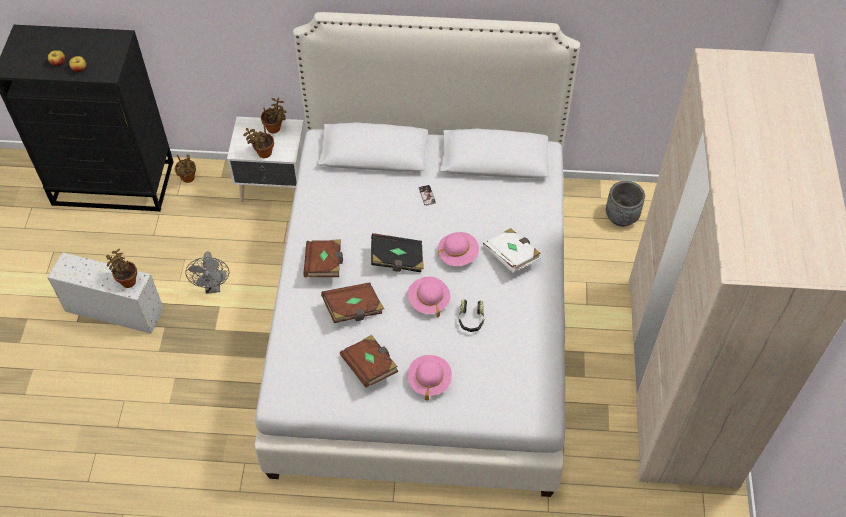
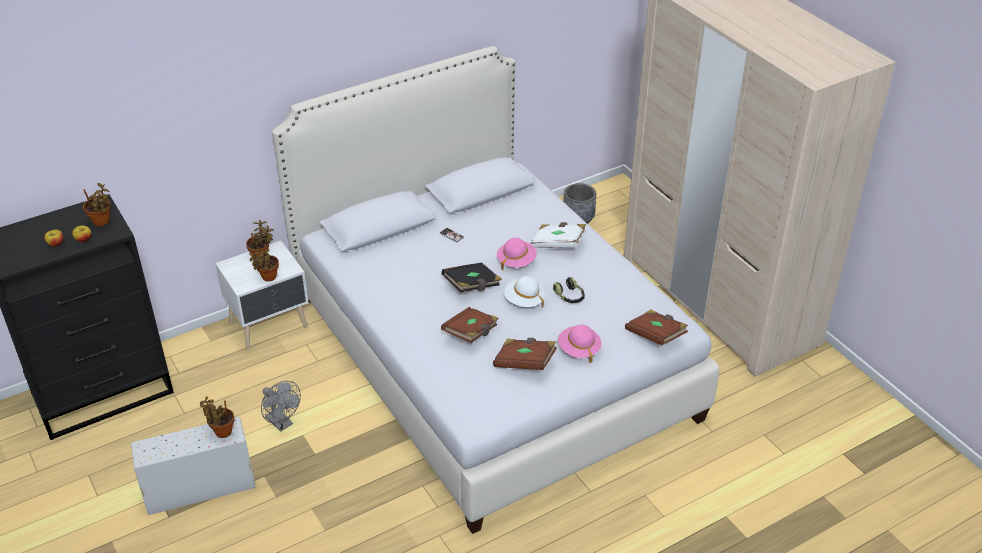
camera: 35 degrees left, 15 degrees down
potted plant [175,154,196,183] -> potted plant moved to [83,183,111,226]
brown book [303,239,343,277] -> brown book moved to [625,309,688,345]
pink hat [408,276,450,317] -> white hat [504,276,545,308]

